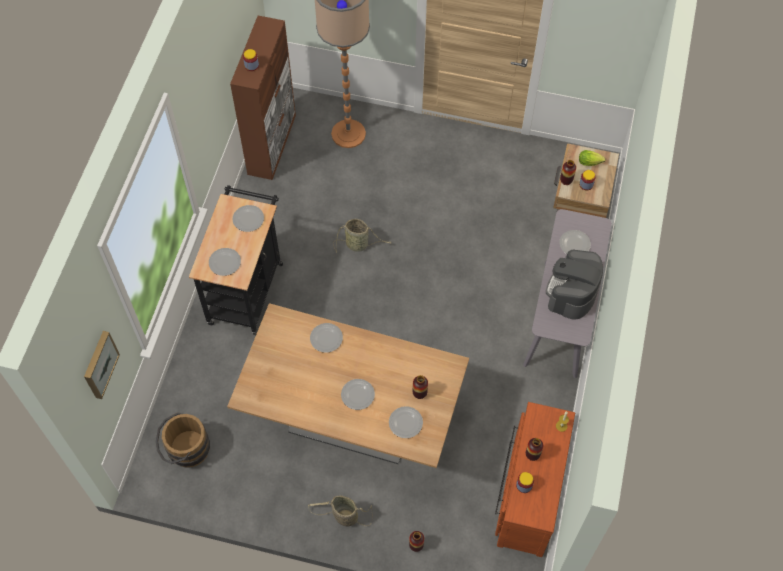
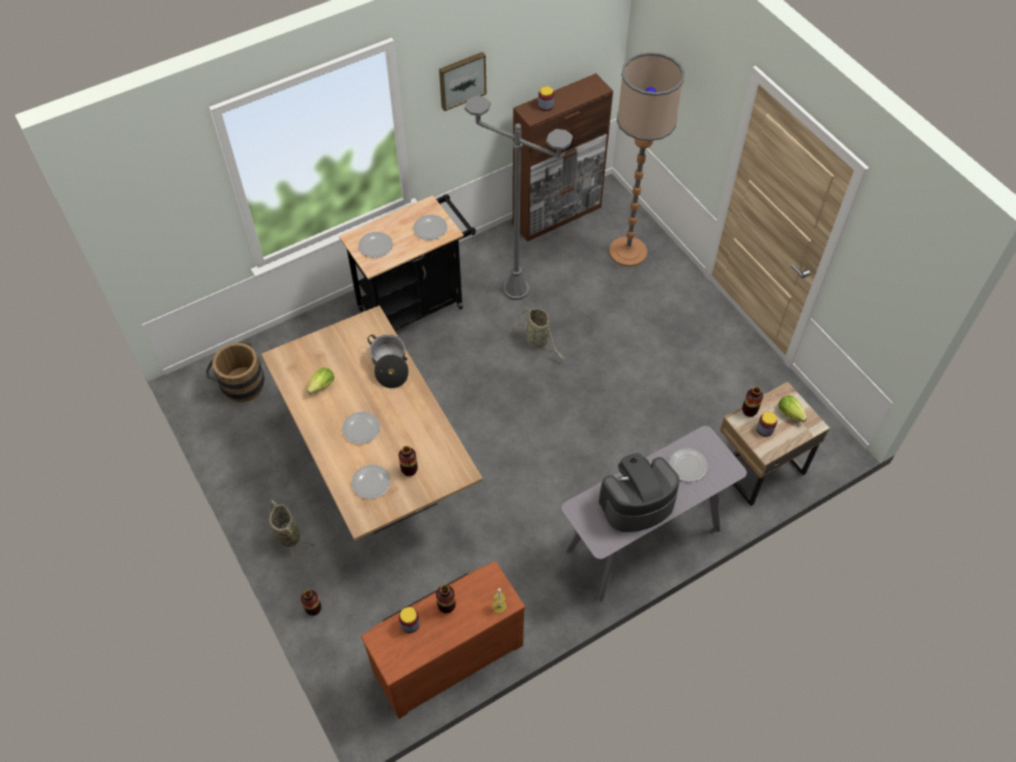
camera: 45 degrees right, 5 degrees down
picture [84,331,120,399] -> picture moved to [439,52,487,111]
plate [310,323,343,353] -> cooking pot [367,335,409,388]
none -> lettuce [307,367,334,394]
none -> grey floor lamp [464,96,573,300]

